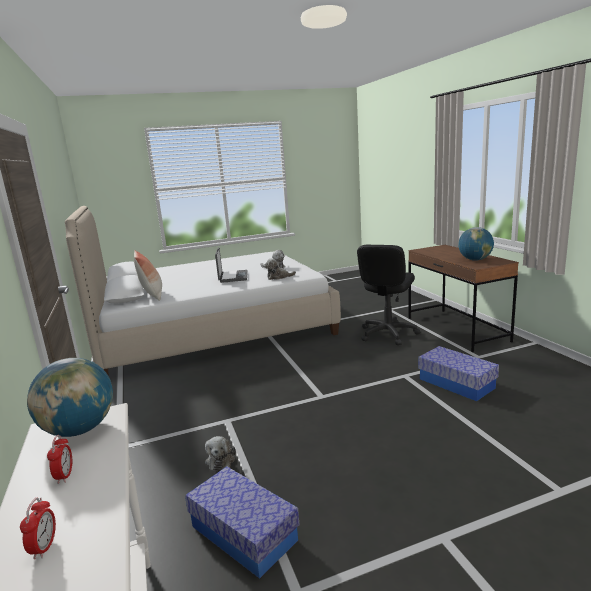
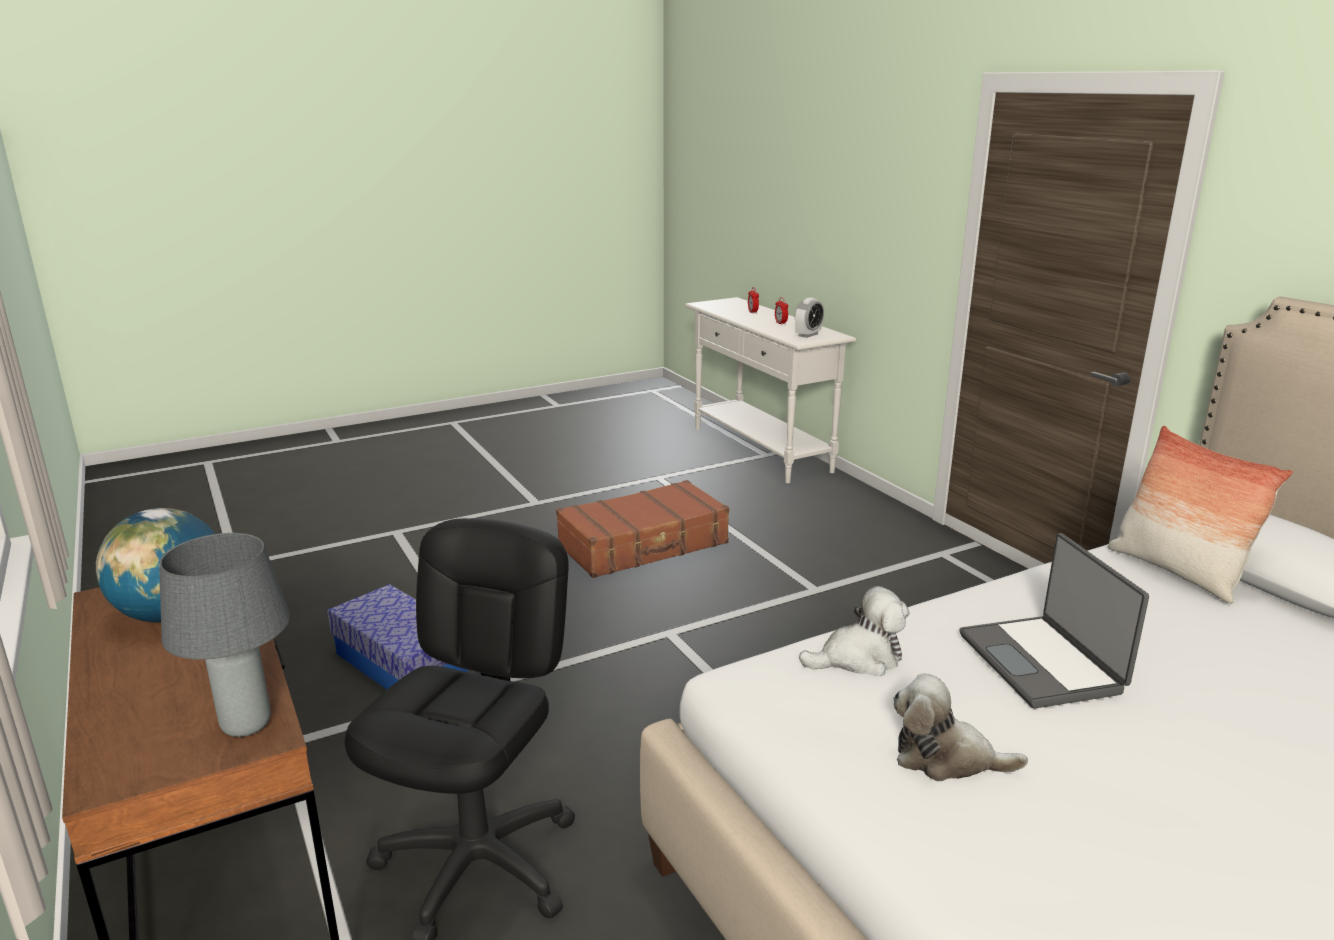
camera: 170 degrees right, 5 degrees up
globe [27,358,113,437] -> alarm clock [795,297,824,338]
storage box [185,466,300,579] -> none
plush toy [205,436,236,472] -> none
none -> grey table lamp [159,533,290,737]
none -> brown suitcase [556,480,729,578]

